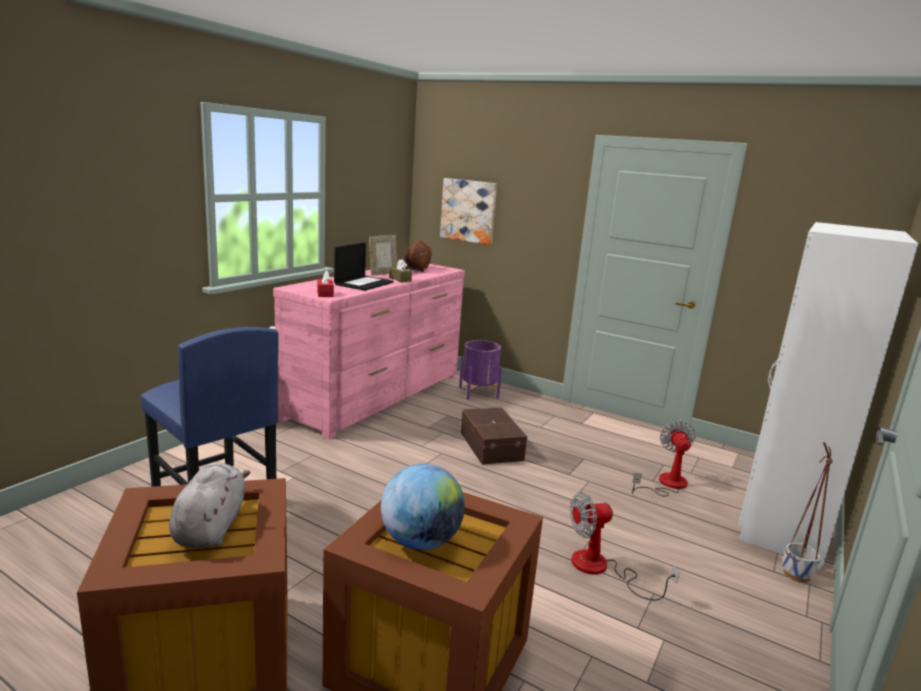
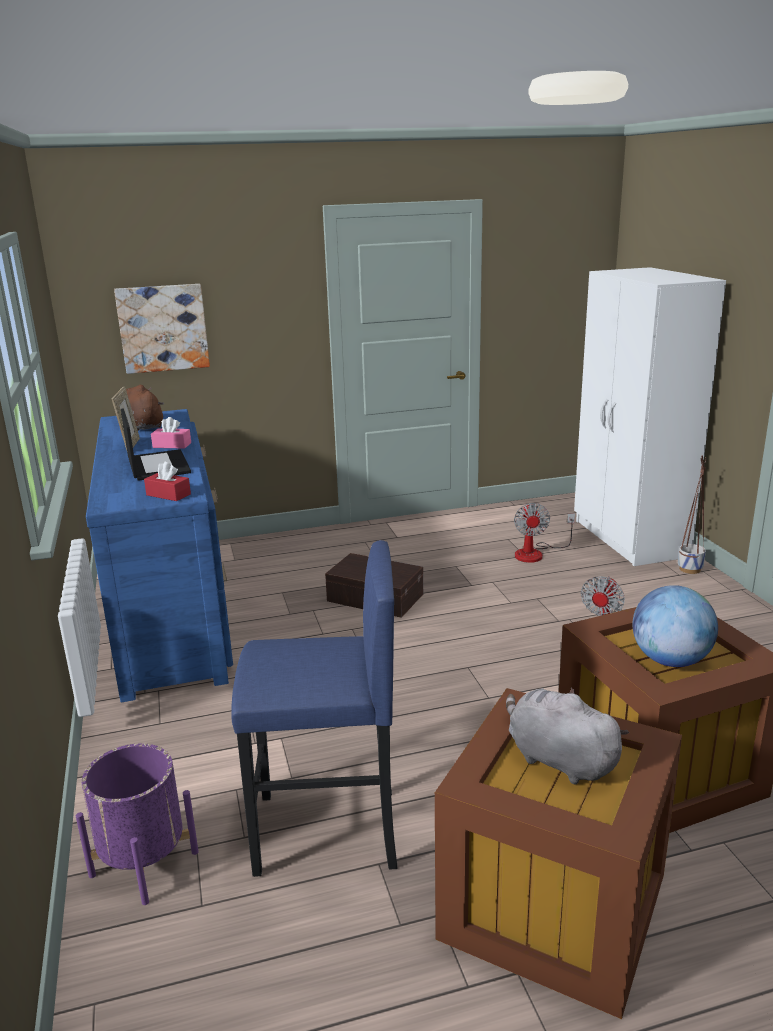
camera: 45 degrees left, 5 degrees up
pink dresser [273,264,465,440] -> blue dresser [86,409,233,702]
brown tissue box [389,259,412,282] -> pink tissue box [151,417,191,449]
purple planter [459,340,502,399] -> purple planter moved to [76,744,199,905]
fan [632,421,695,496] -> fan turned 135 degrees counterclockwise [514,503,575,563]

